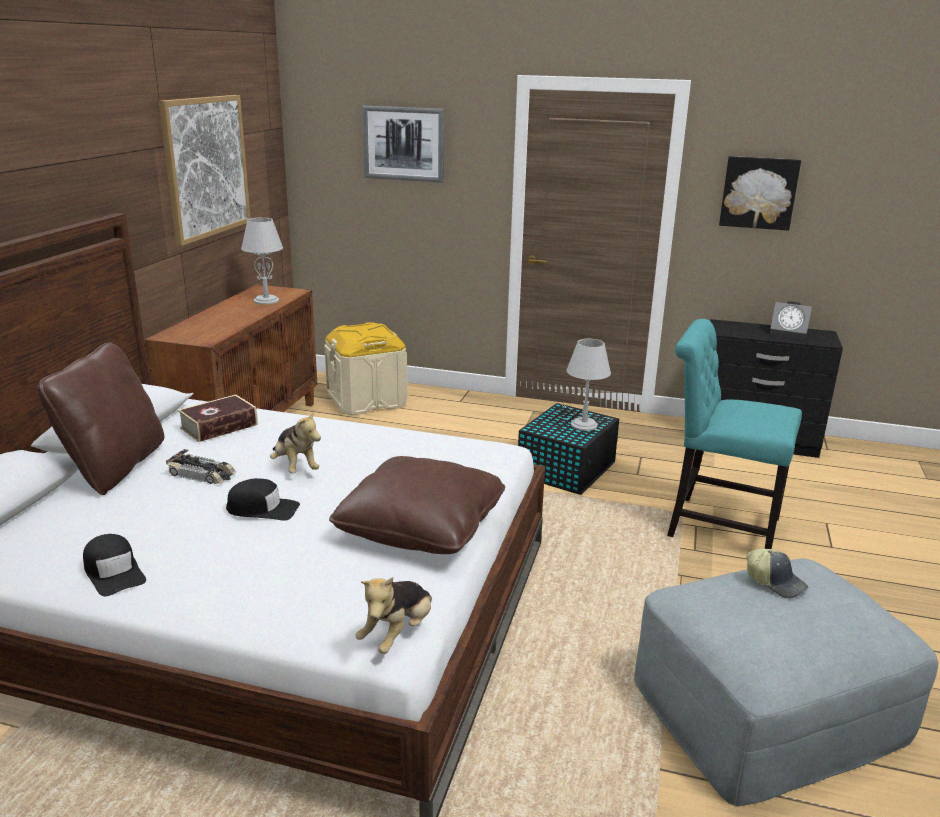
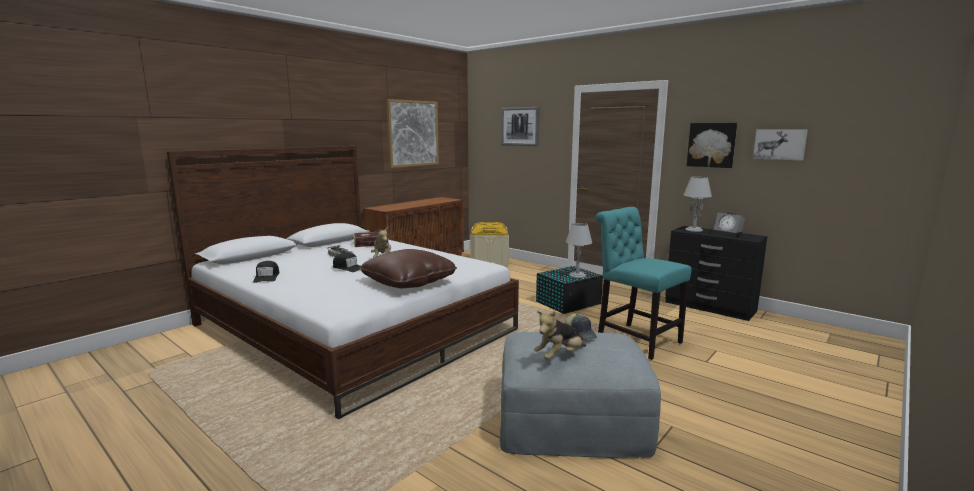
camera: 25 degrees right, 10 degrees down
brown pillow [37,342,165,495] -> none
grey table lamp [241,218,283,304] -> grey table lamp moved to [684,177,712,232]
plush toy [356,577,432,654] -> plush toy moved to [534,311,586,359]
none -> picture [753,129,808,161]

